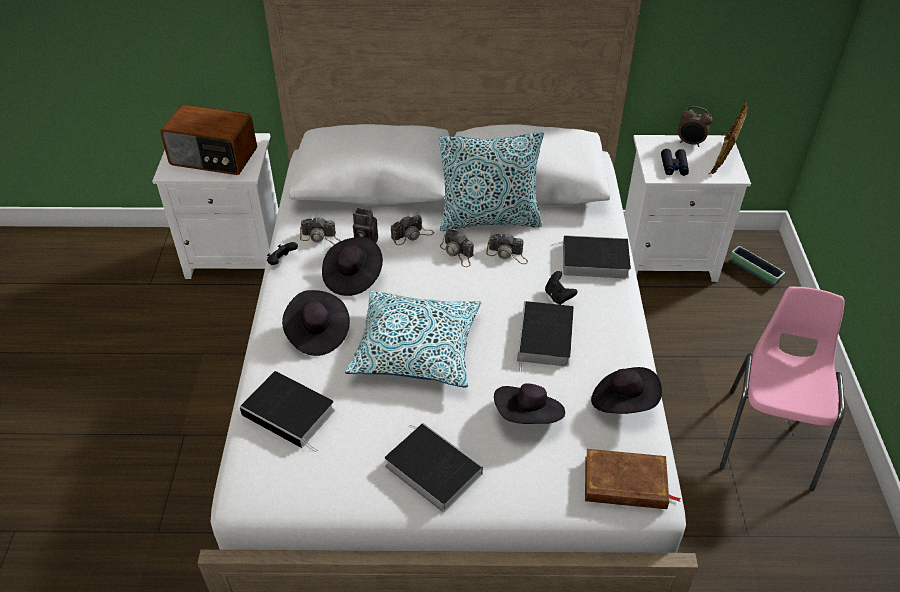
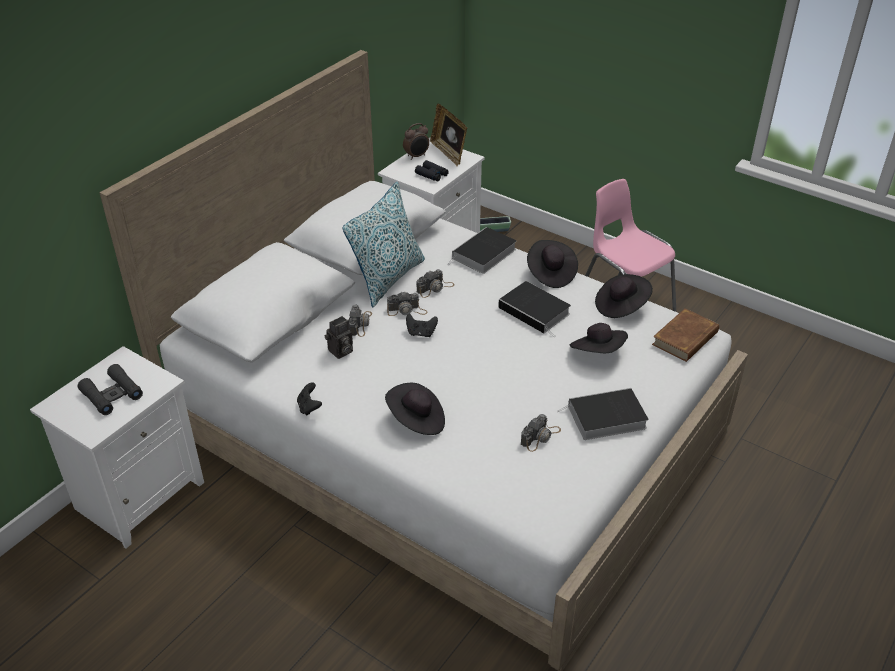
camera: 55 degrees left, 5 degrees down
radio [160,104,257,175] -> black binoculars [77,364,143,415]
book [240,371,335,452] -> none
camera [300,217,340,245] -> camera moved to [521,414,561,452]
black hat [322,237,383,296] -> black hat moved to [527,240,578,288]
pillow [345,291,481,388] -> none
black game controller [545,271,578,305] -> black game controller moved to [406,314,438,337]

